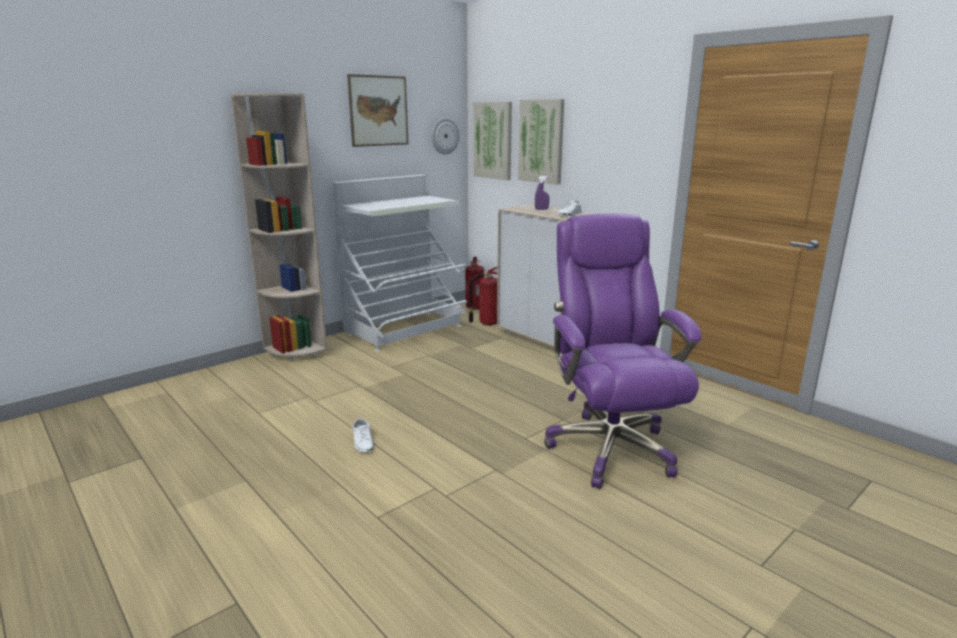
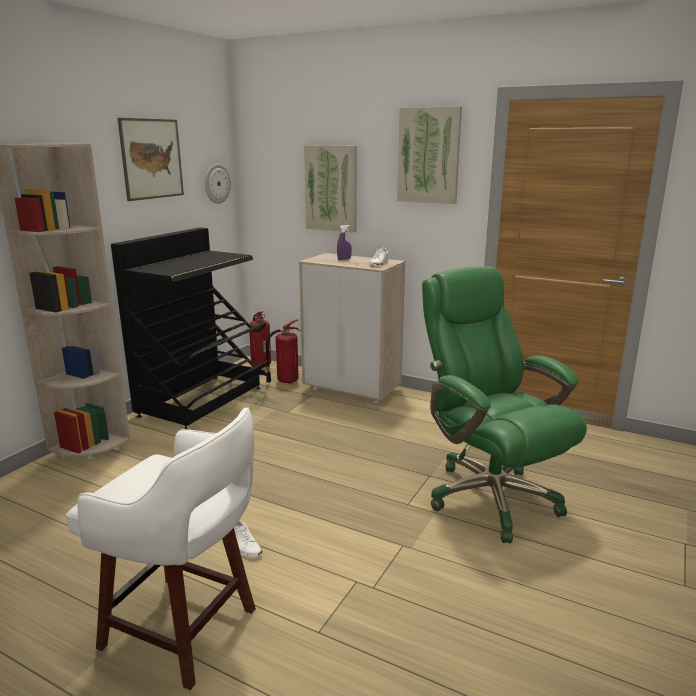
camera: 20 degrees left, 0 degrees up
white shoe rack [332,175,467,351] -> black shoe rack [111,228,268,429]
picture [474,102,512,180] -> picture moved to [397,106,462,204]
purple office chair [544,213,701,489] -> green office chair [422,266,587,543]
none -> white stool [66,407,256,690]

